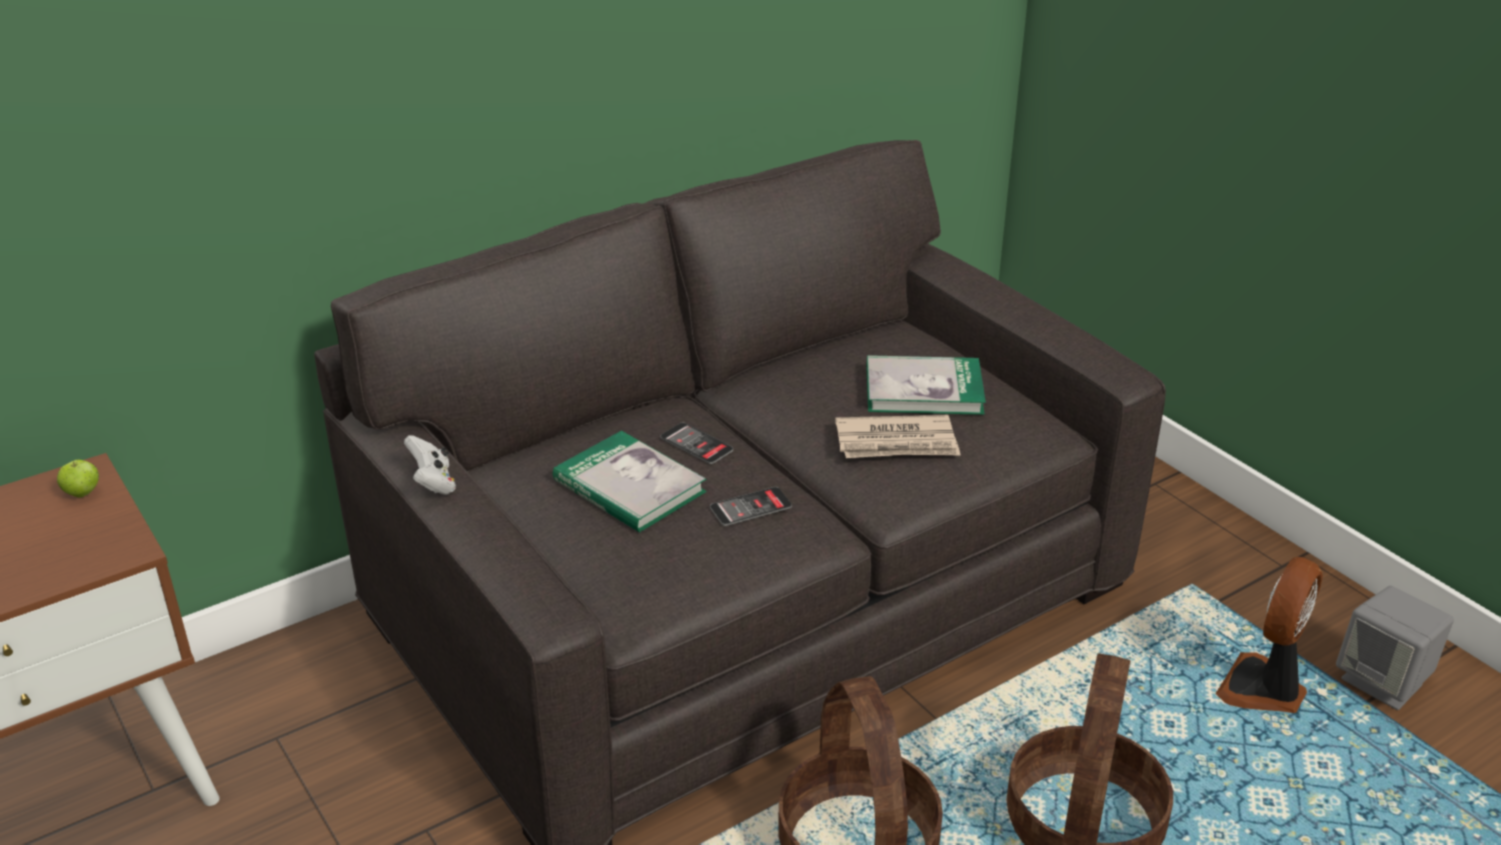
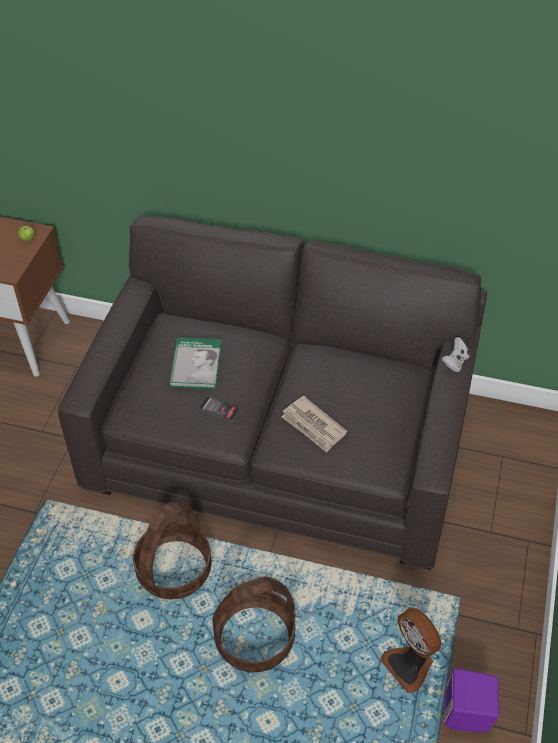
camera: 50 degrees right, 15 degrees up
white game controller [404,435,456,495] -> white game controller moved to [442,337,471,372]
phone [660,422,733,464] -> none
book [866,355,986,415] -> none
fan [1215,557,1323,713] -> fan turned 120 degrees counterclockwise [380,608,441,693]
grey speaker [1336,586,1454,710] -> purple speaker [444,668,499,733]

